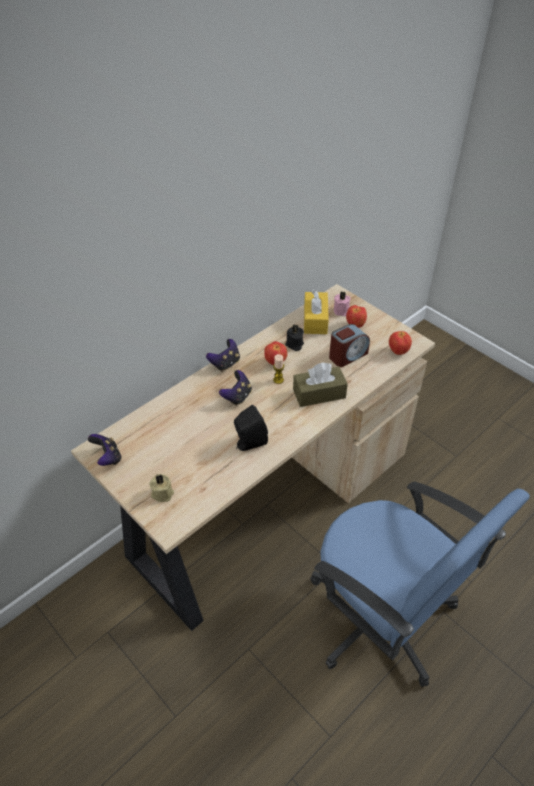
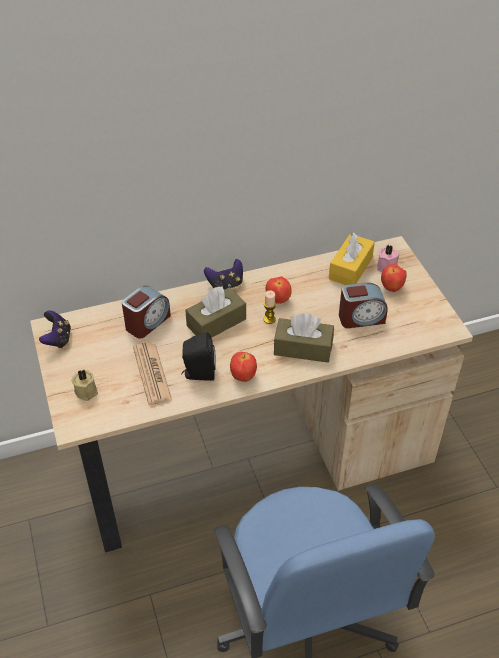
camera: 25 degrees right, 0 degrees up
game controller [219,370,252,406] -> brown tissue box [185,286,246,338]
black candle [285,325,304,351] -> none
apple [389,331,412,355] -> apple moved to [230,352,257,382]
none -> alarm clock [122,286,171,339]
none -> newspaper [133,342,172,405]

